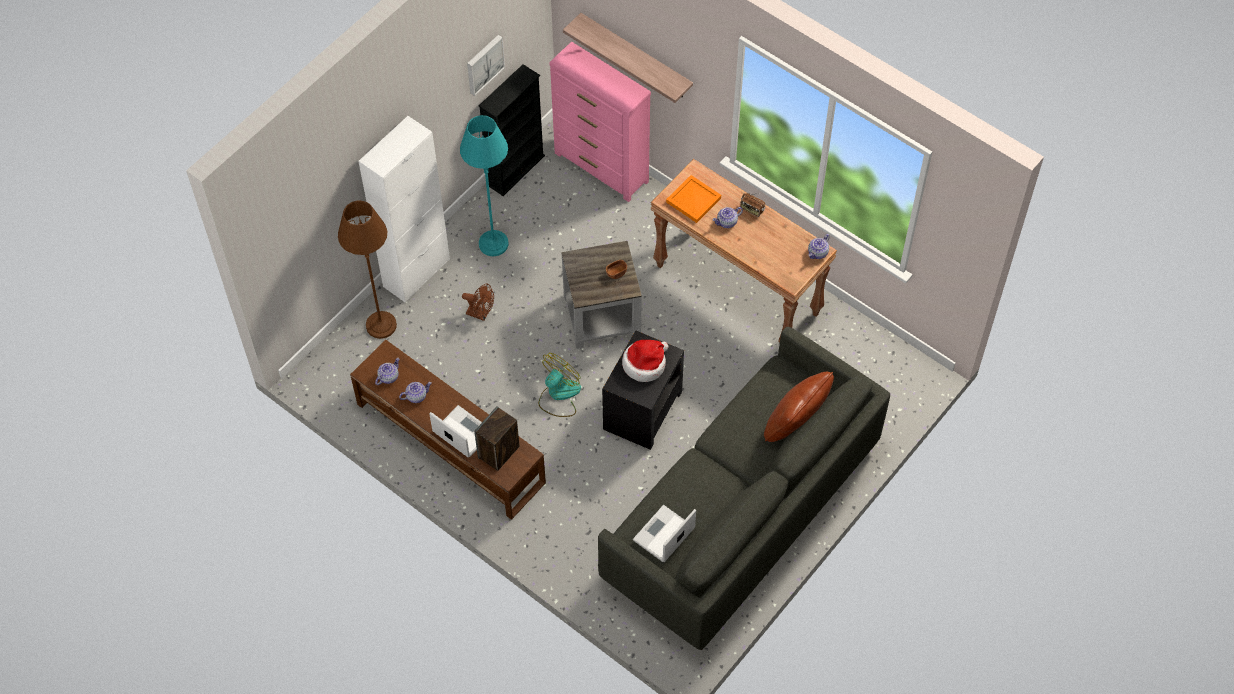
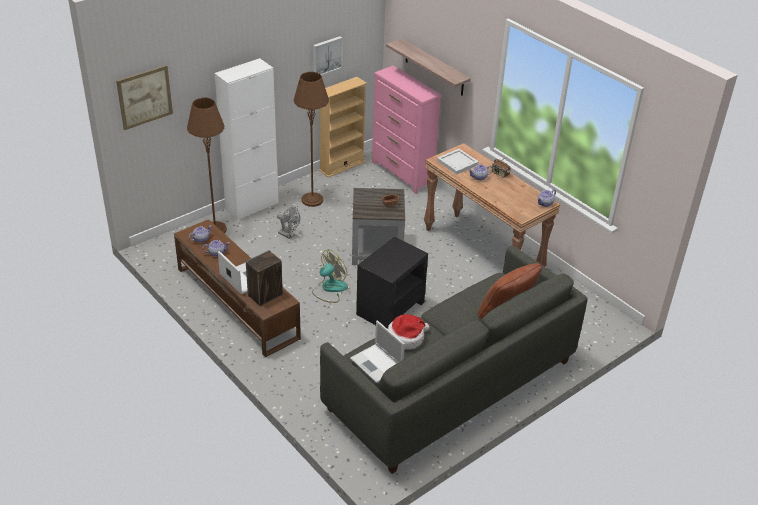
camera: 10 degrees right, 20 degrees down
turquoise floor lamp [460,115,508,256] -> brown floor lamp [294,72,329,207]
brown fan [462,284,494,321] -> grey fan [277,207,300,239]
black bookcase [479,64,545,196] -> beige bookcase [319,77,367,178]
hat [622,340,669,382] -> hat moved to [387,315,429,350]
laptop [633,505,696,562] -> laptop turned 90 degrees counterclockwise [350,320,405,383]
orange tray [666,175,721,223] -> white tray [437,149,479,175]
none -> picture [116,65,173,130]

